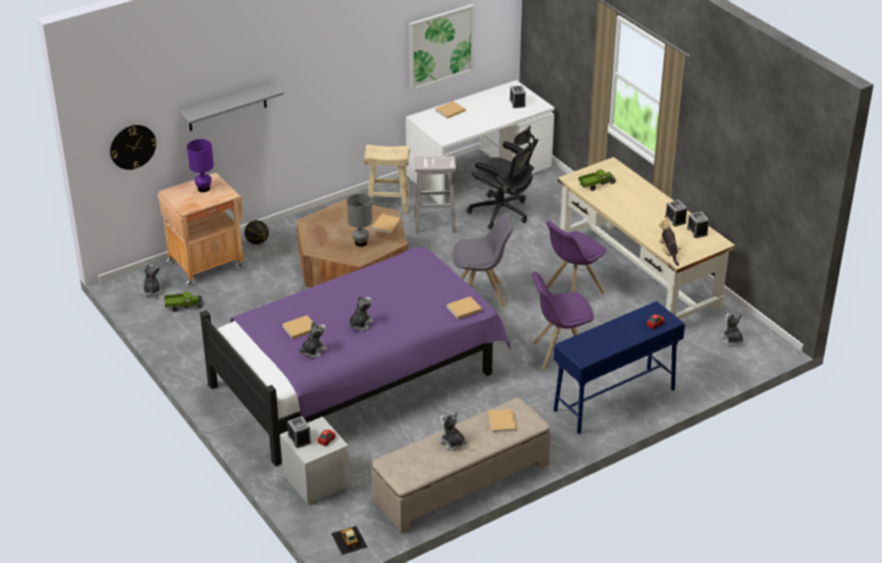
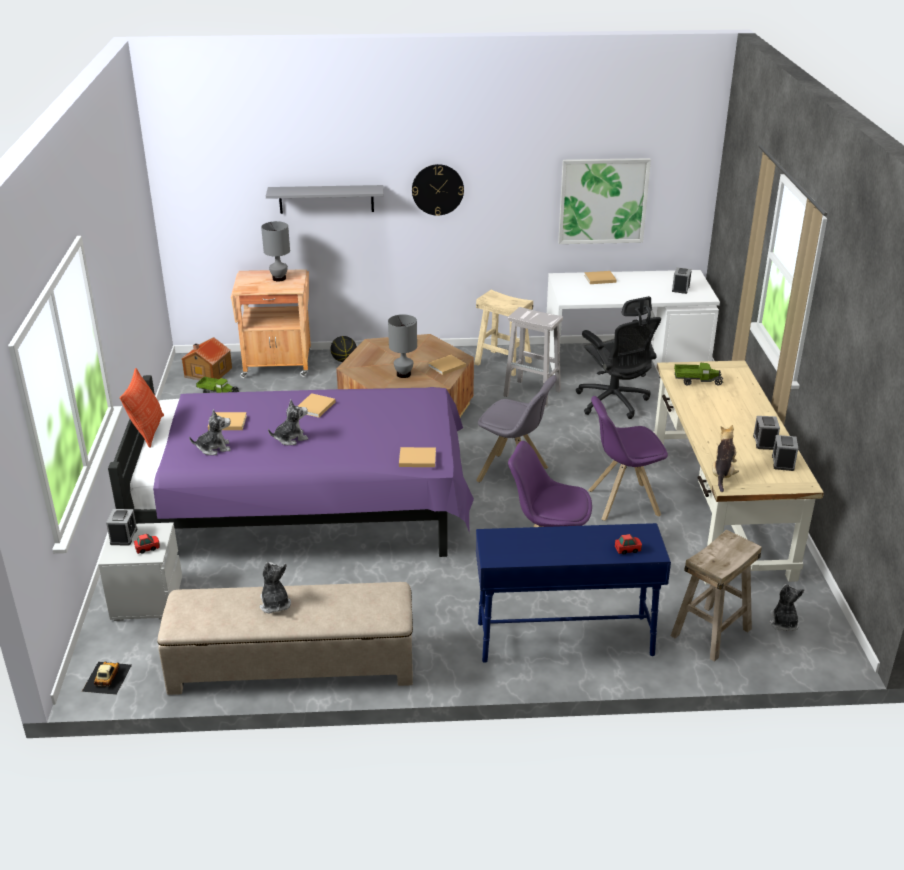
camera: 30 degrees right, 5 degrees down
wall clock [110,125,157,170] -> wall clock moved to [412,164,464,216]
plush toy [143,264,162,296] -> toy house [181,337,232,381]
purple table lamp [187,139,214,192] -> grey table lamp [261,221,290,281]
beige book [488,409,516,433] -> beige book moved to [298,393,336,418]
none -> orange pillow [120,368,164,448]
none -> beige stool [671,529,762,662]

